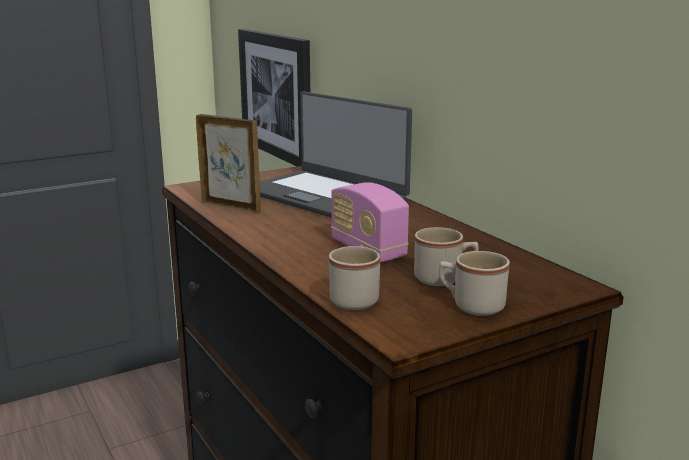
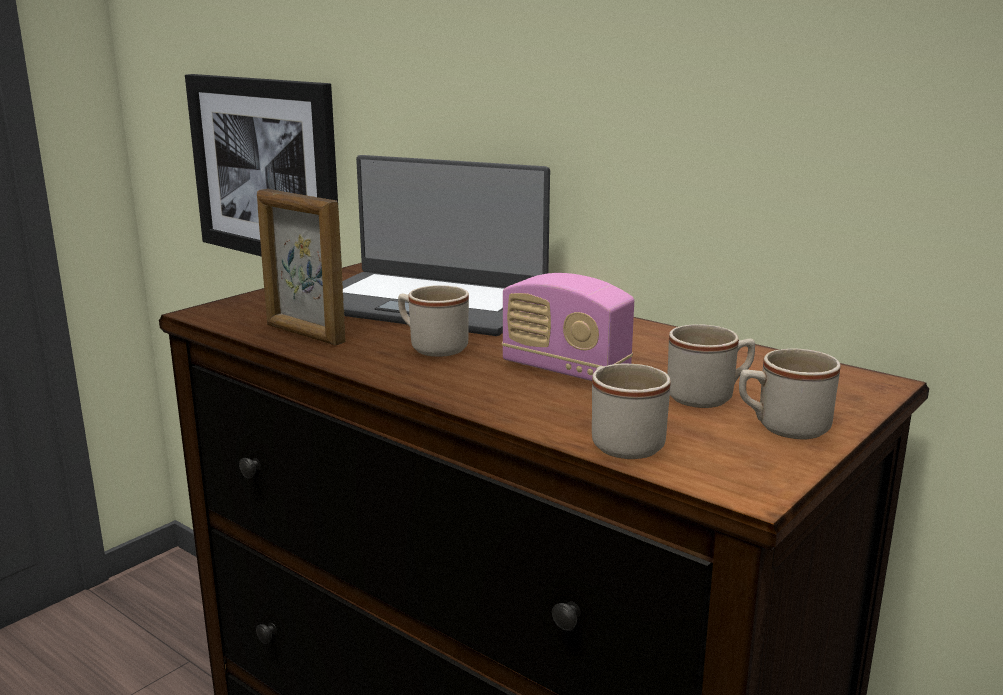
camera: 20 degrees left, 0 degrees up
picture frame [196,114,261,213] -> picture frame turned 150 degrees counterclockwise [257,189,346,346]
none -> beige mug [398,285,469,357]

